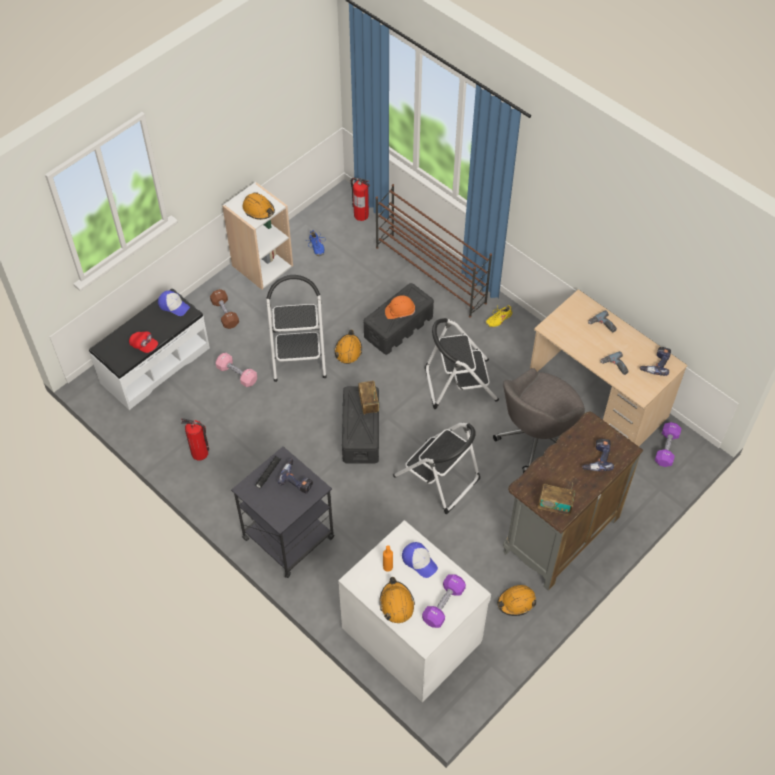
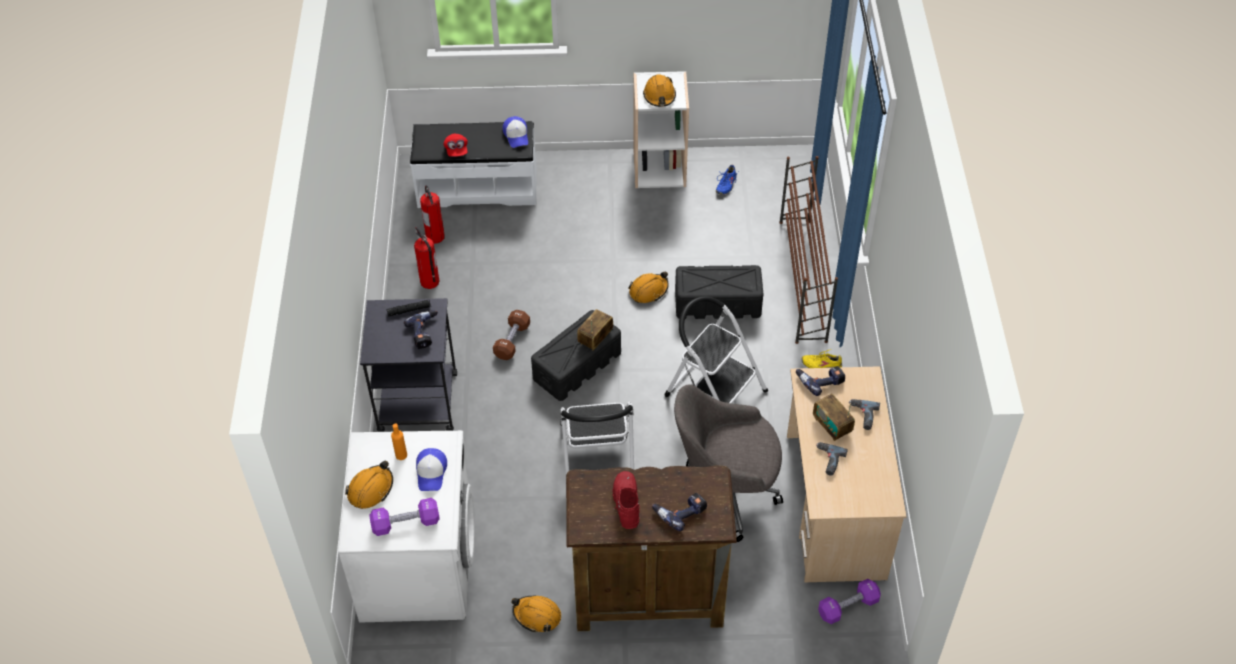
camera: 45 degrees right, 5 degrees down
brown dumbbell [210,289,239,329] -> brown dumbbell moved to [493,310,530,360]
pink dumbbell [216,353,257,387] -> none
step ladder [266,275,327,382] -> none
fire extinguisher [351,178,370,221] -> fire extinguisher moved to [420,186,444,244]
orange hard hat [385,295,415,319] -> none
radio [538,483,575,515] -> radio moved to [813,394,855,441]
power drill [640,347,671,376] -> power drill moved to [796,366,845,396]
none -> red boot [613,471,640,529]

